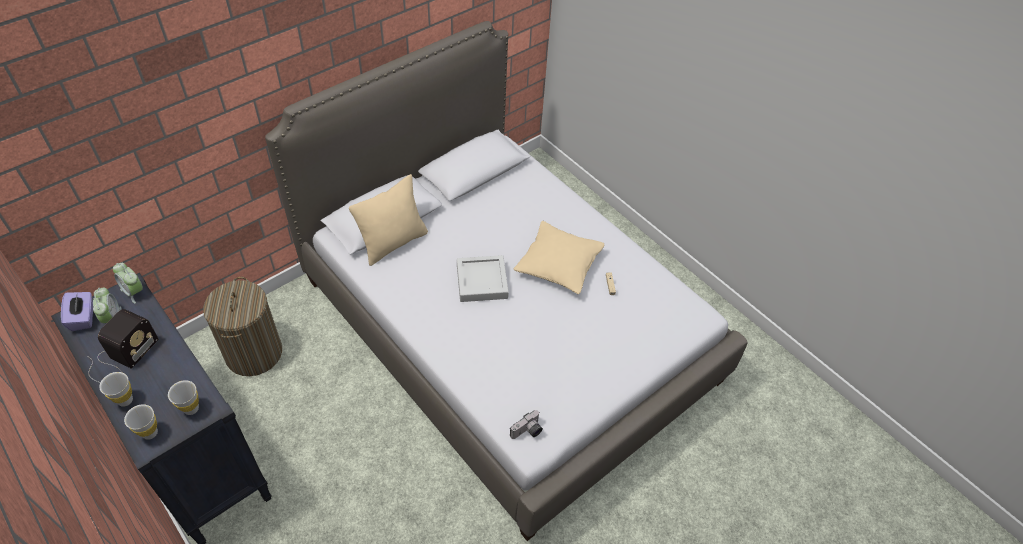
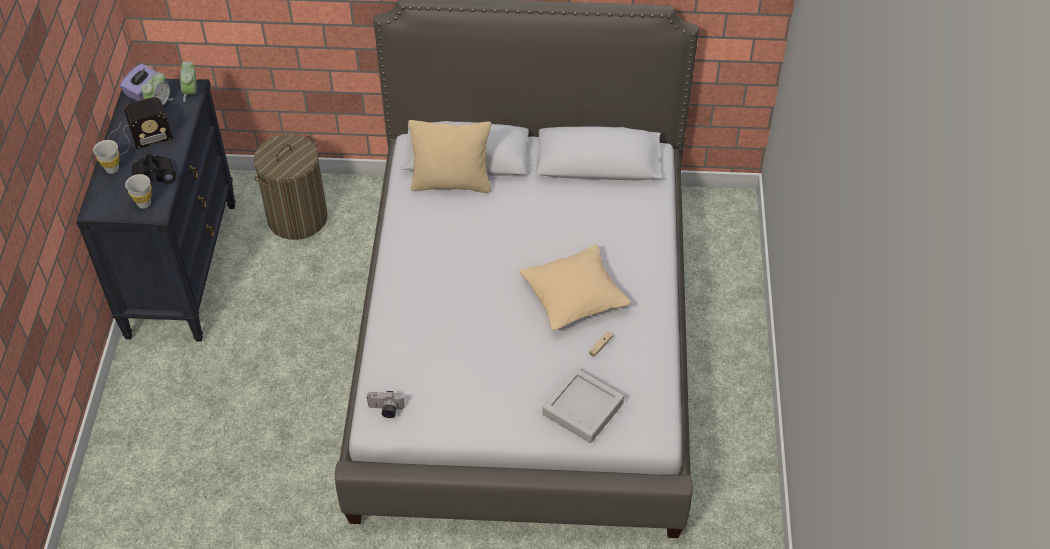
camera: 45 degrees right, 0 degrees up
white cup [124,404,158,440] -> none
grey tray [457,255,509,302] -> grey tray moved to [542,368,624,443]
none -> black binoculars [132,154,176,183]

